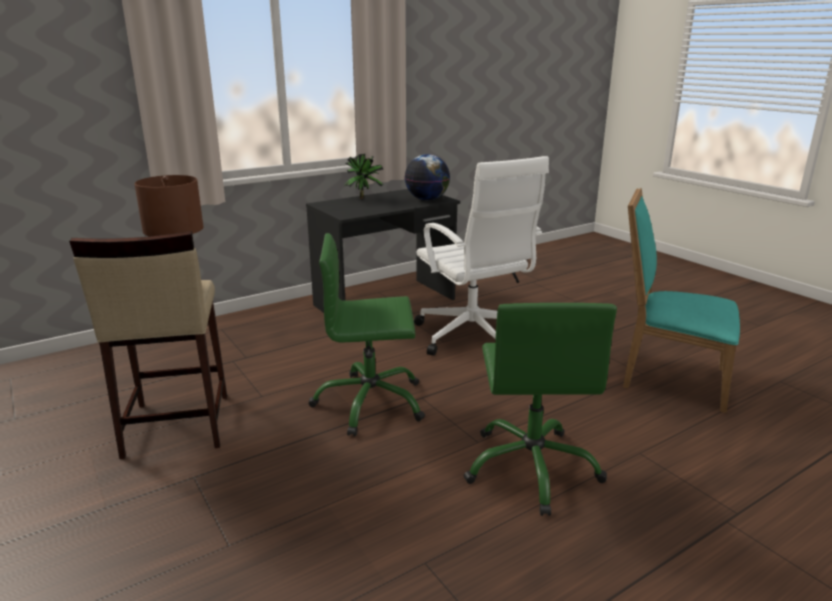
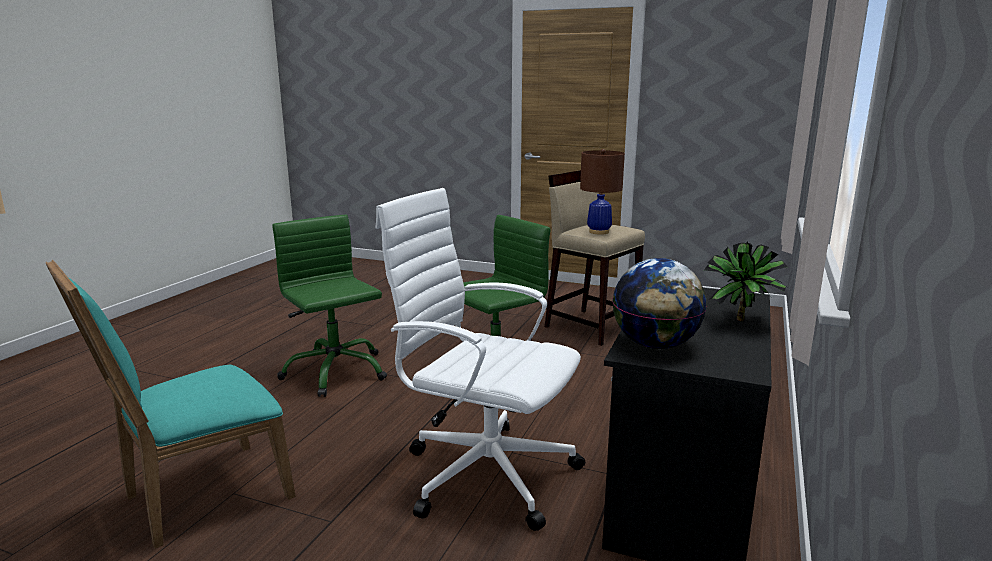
camera: 145 degrees right, 5 degrees down
turquoise chair [623,188,740,413] -> turquoise chair turned 150 degrees clockwise [45,260,296,548]

